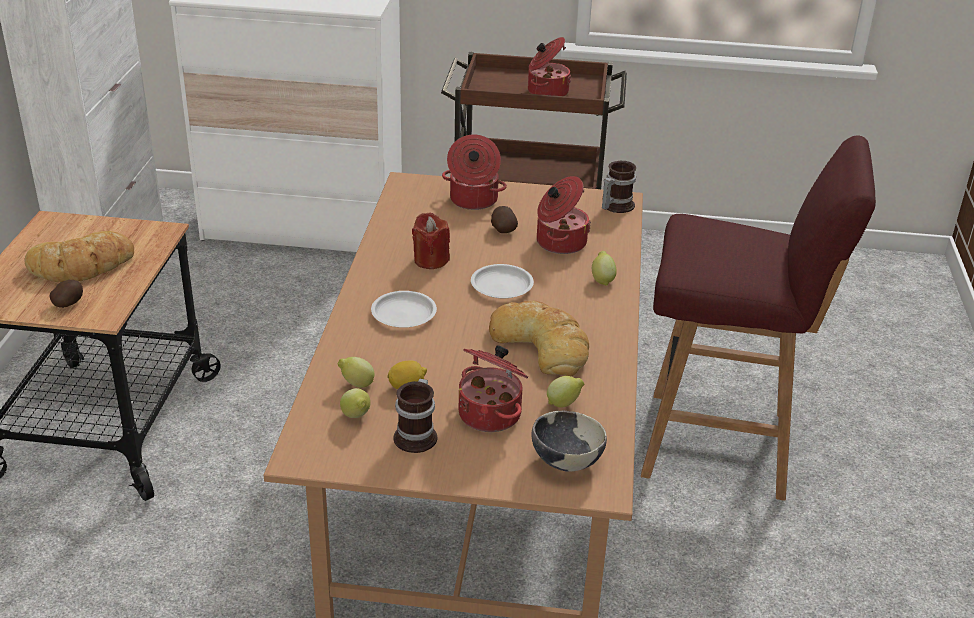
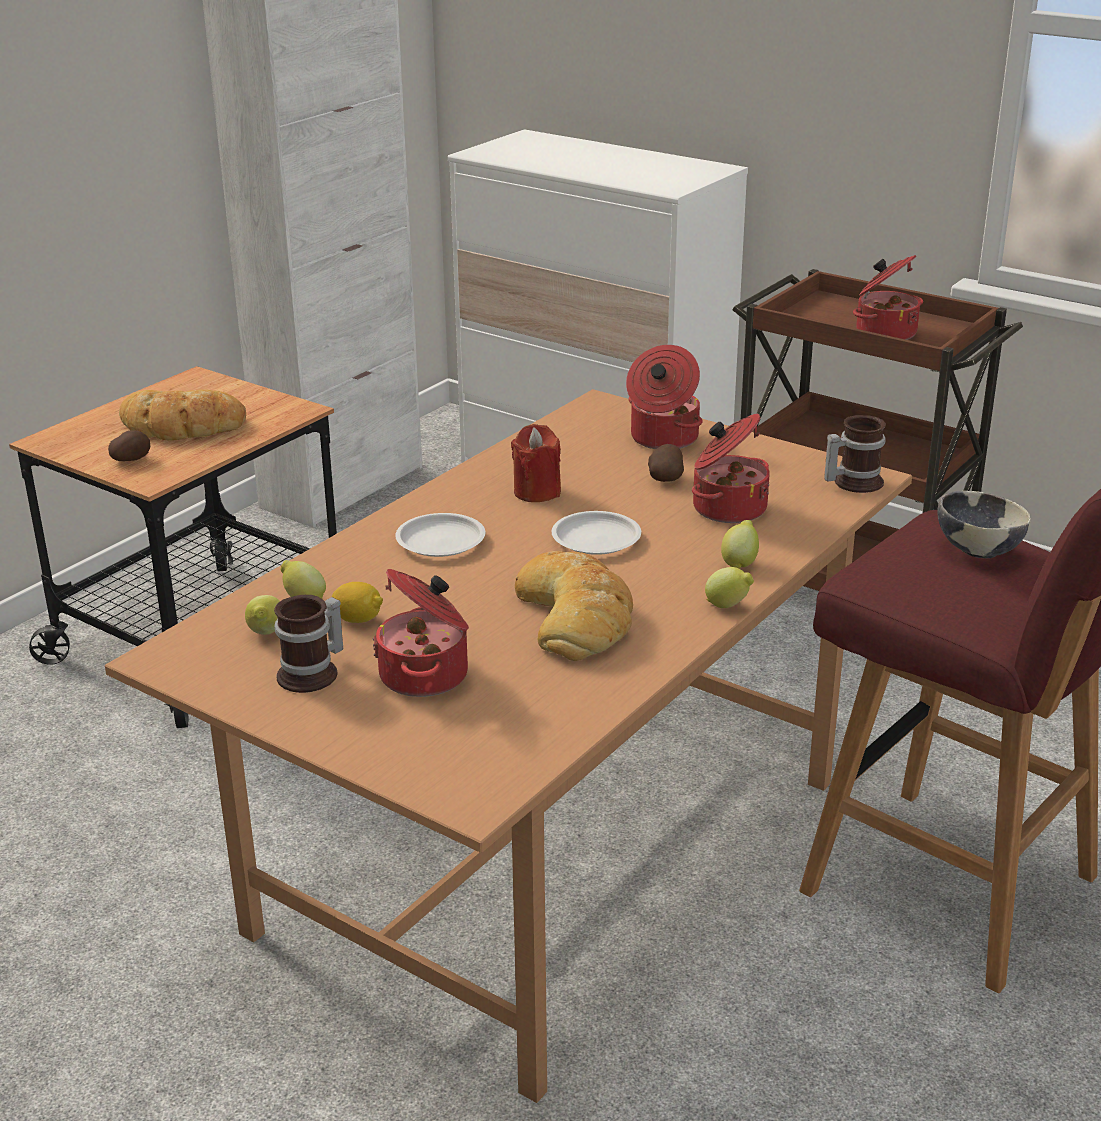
camera: 30 degrees right, 5 degrees down
bowl [532,411,607,472] -> bowl moved to [937,491,1031,559]
lemon [547,376,584,408] -> lemon moved to [705,567,754,608]

